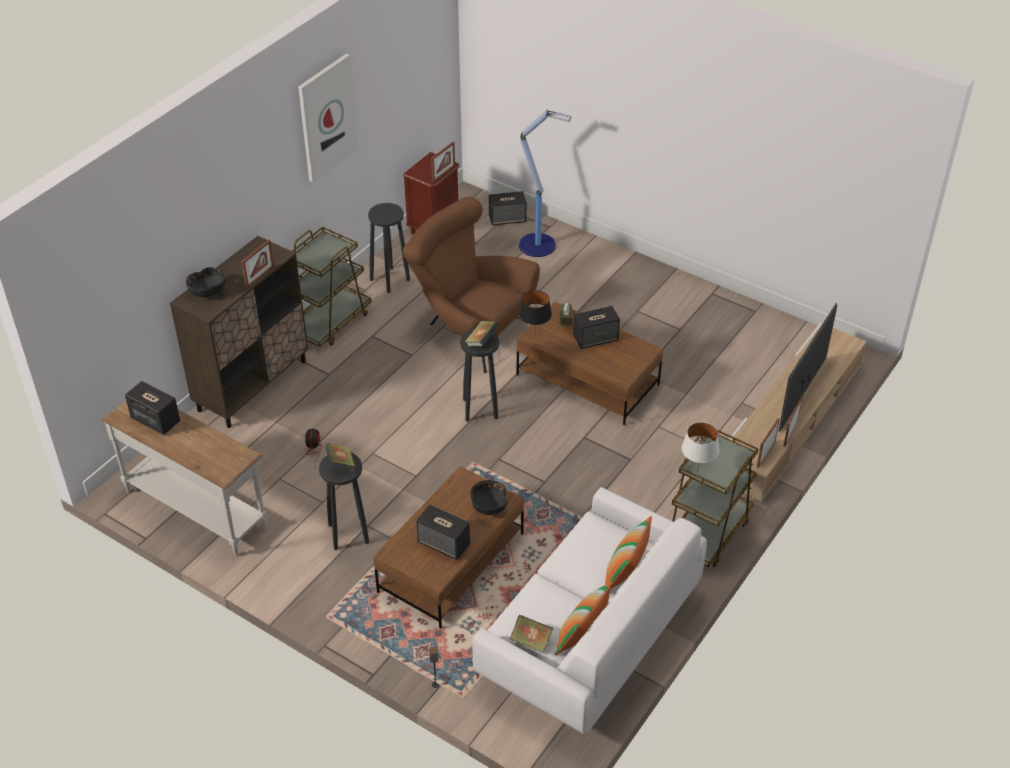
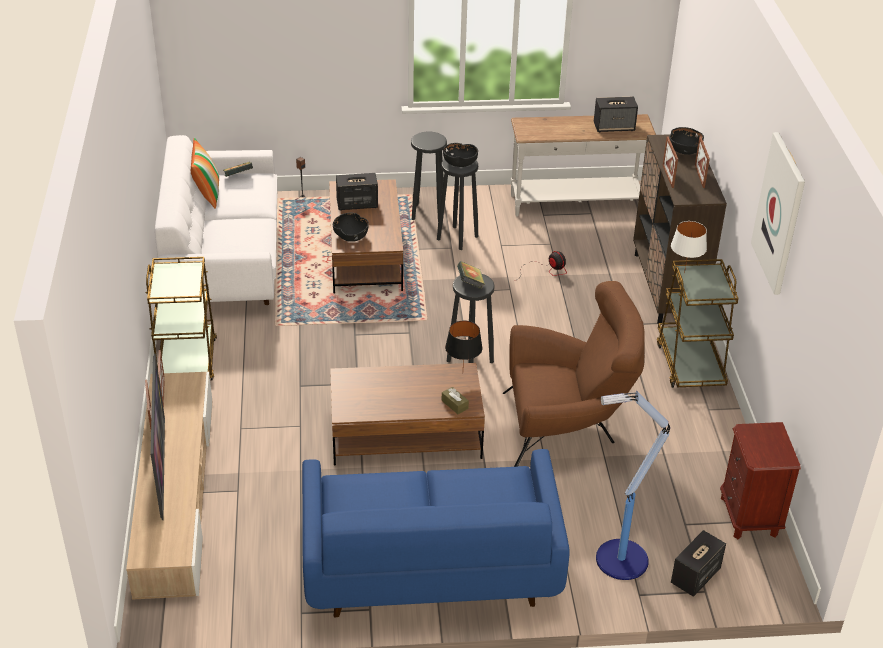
camera: 140 degrees right, 5 degrees down
book [325,443,355,472] -> black bowl [443,143,478,167]
black stool [368,203,410,293] -> black stool moved to [411,132,447,220]
picture frame [431,141,455,182] -> picture frame moved to [695,136,710,188]
speaker [573,306,620,349] -> none
pillow [605,516,652,589] -> none
white table lamp [682,422,719,473] -> white table lamp moved to [671,221,707,273]
none -> blue sofa [302,449,570,618]

